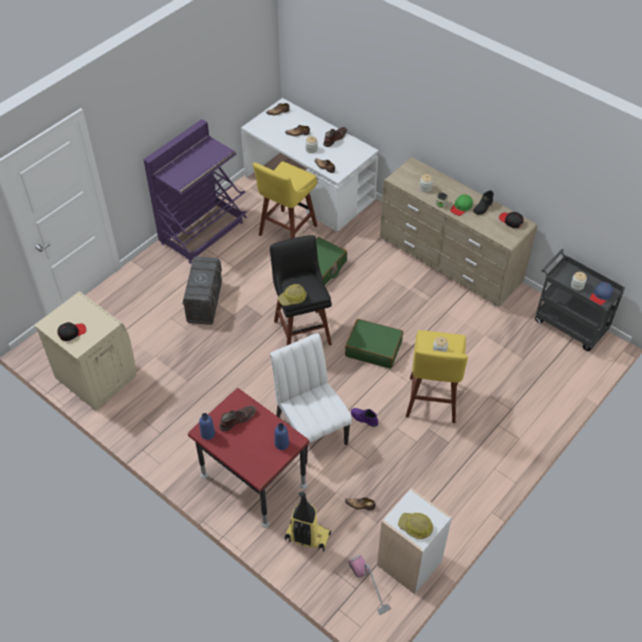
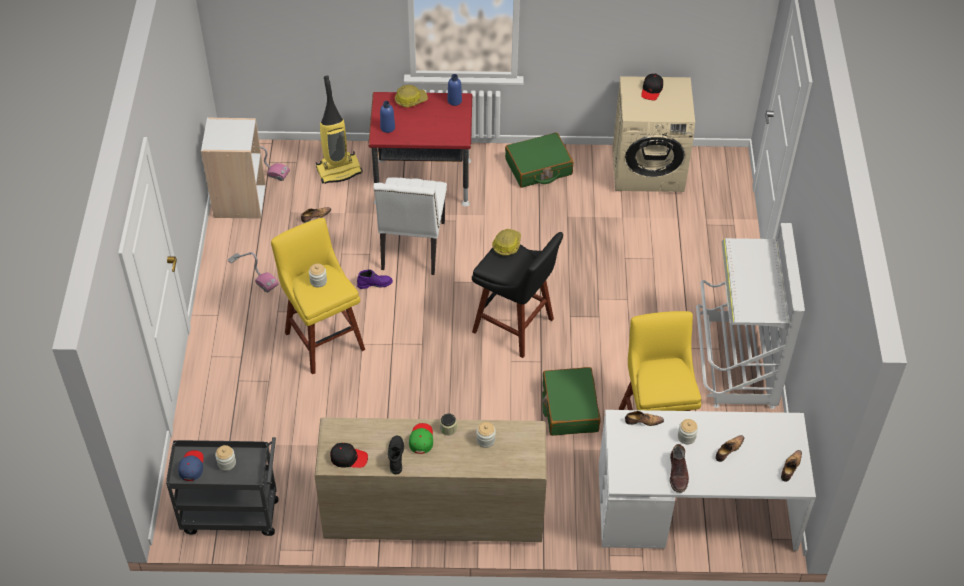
camera: 140 degrees right, 0 degrees up
purple shoe rack [144,119,247,264] -> white shoe rack [696,223,805,409]
grey storage box [182,256,222,325] -> none
brown boot [219,406,256,431] -> none
white chair [270,333,352,464] -> white chair turned 75 degrees clockwise [373,177,447,275]
green suitcase [345,319,403,369] -> green suitcase moved to [505,133,573,188]
hard hat [398,513,433,539] -> hard hat moved to [395,85,428,107]
none -> vacuum cleaner [228,252,279,293]

